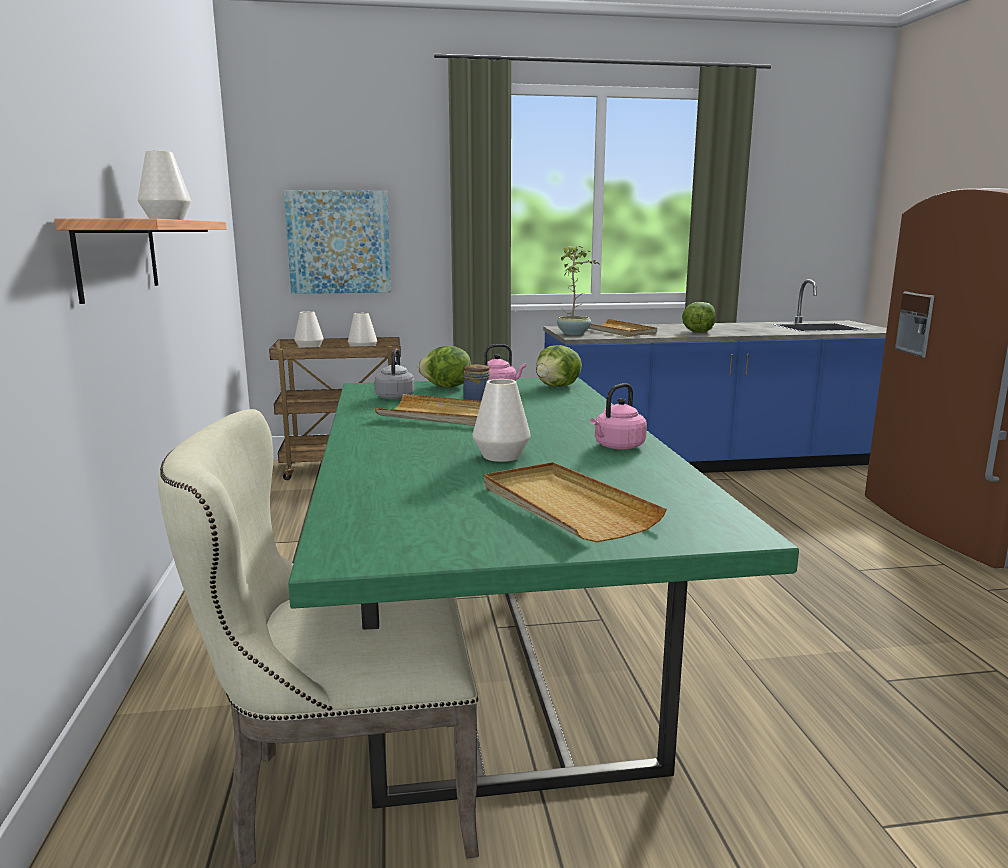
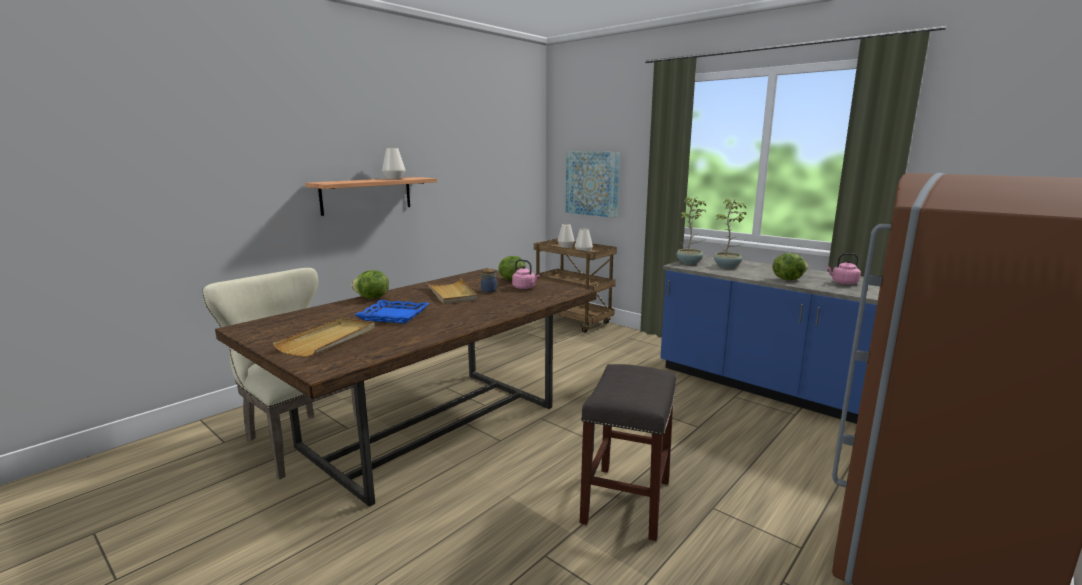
camera: 50 degrees right, 0 degrees up
green dining table [288,377,799,809] -> brown dining table [215,268,596,507]
grey kettle [374,349,414,400] -> none
white vase [472,379,531,462] -> blue tray [355,300,430,323]
lettuce [536,345,582,387] -> lettuce moved to [351,270,389,299]
beige tray [589,319,657,337] -> potted plant [714,199,747,268]
pink kettle [590,383,647,450] -> pink kettle moved to [826,253,861,284]
none -> grey stool [580,364,676,541]

